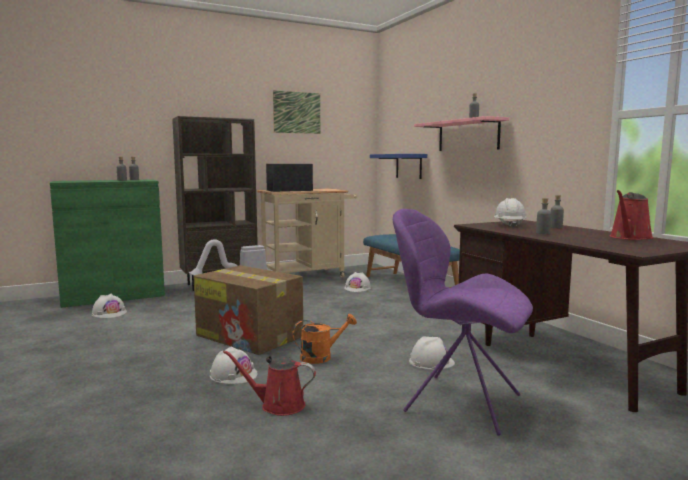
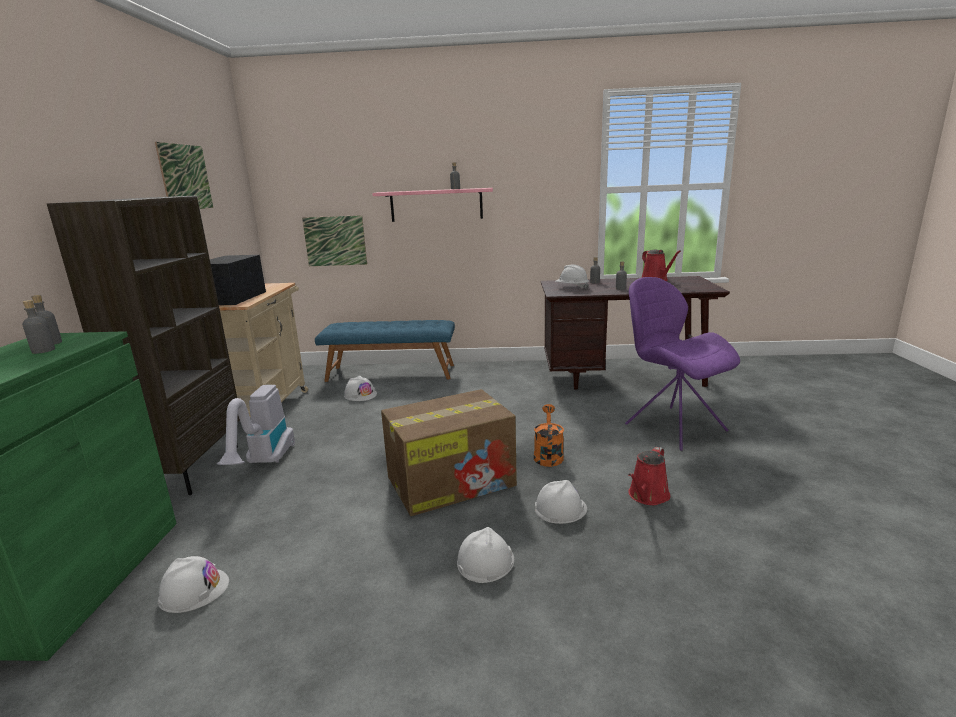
camera: 60 degrees left, 10 degrees up
blue shelf [370,154,427,179] -> picture [302,215,367,266]
purple chair [393,209,533,436] -> purple chair turned 90 degrees clockwise [625,277,740,451]
white hard hat [409,337,455,370] -> white hard hat moved to [457,527,514,583]

